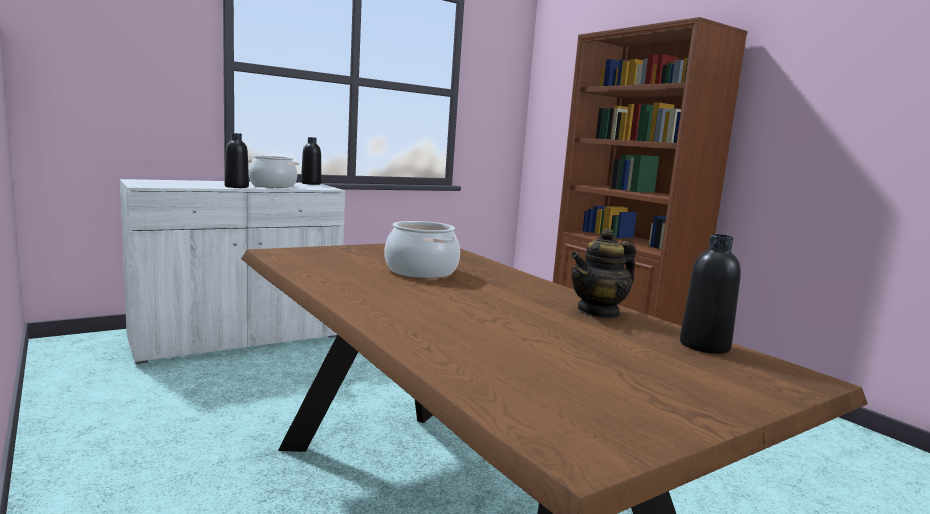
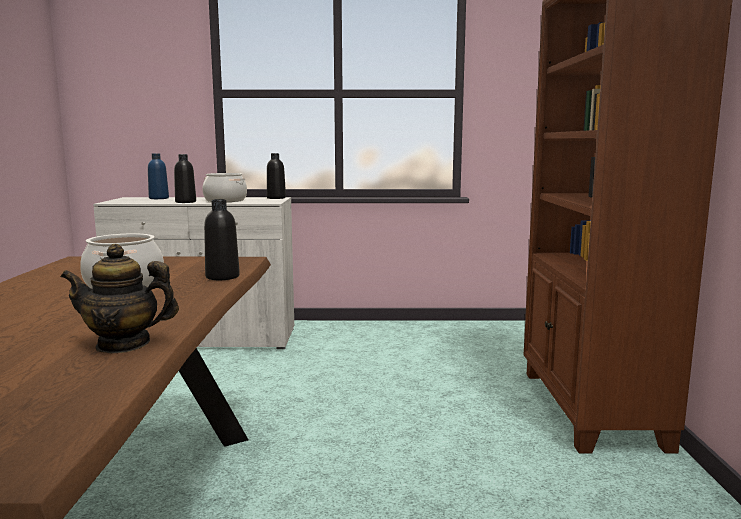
camera: 35 degrees right, 0 degrees up
black bottle [680,234,741,354] -> black bottle moved to [204,199,240,280]
none -> blue bottle [148,153,169,199]

